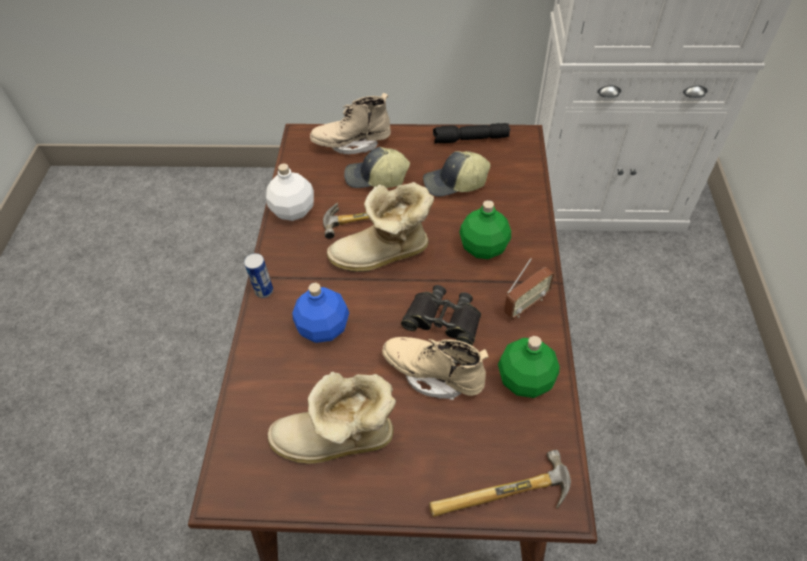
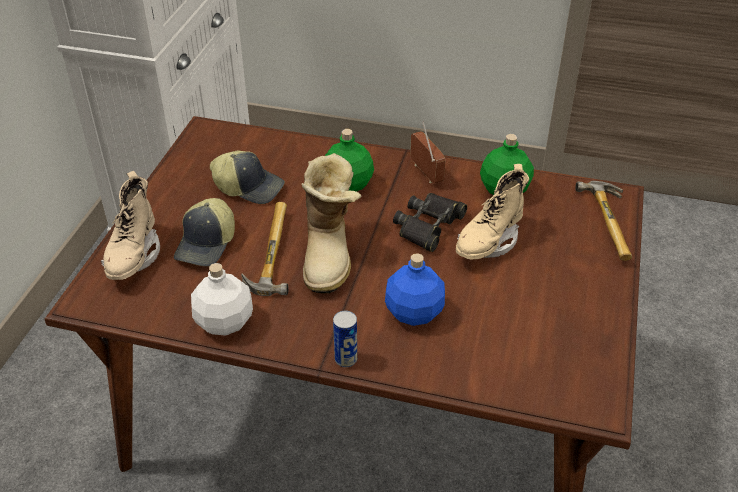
camera: 80 degrees left, 10 degrees down
boot [268,372,396,464] -> none
cap [423,151,491,197] -> cap turned 75 degrees counterclockwise [210,150,285,204]
black flashlight [433,123,510,144] -> none

